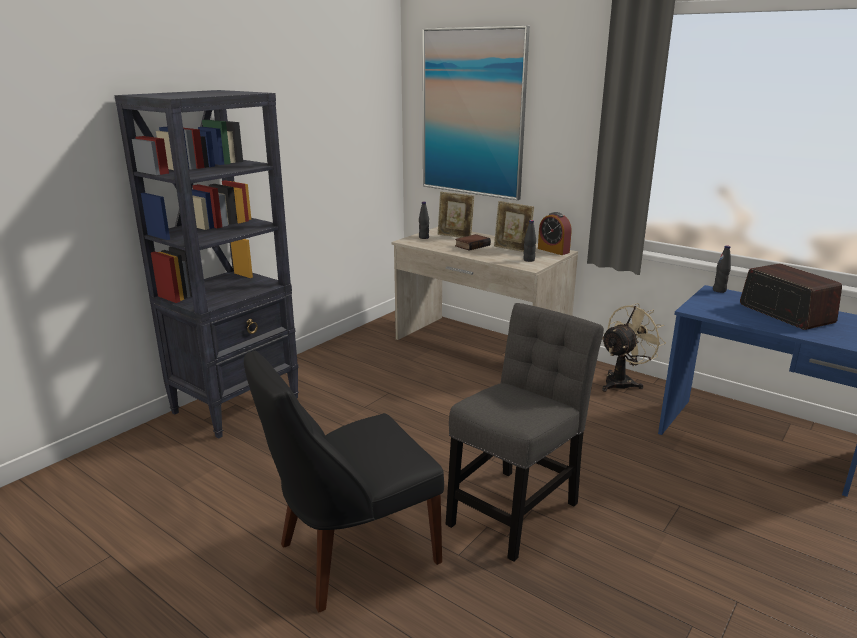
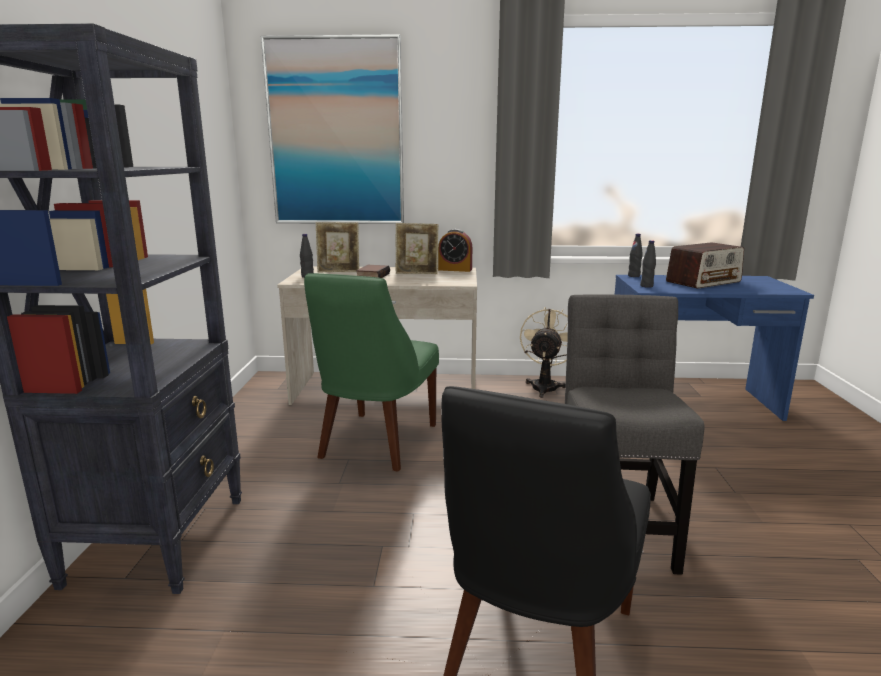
camera: 35 degrees left, 5 degrees down
black bottle [523,220,536,262] -> black bottle moved to [640,240,656,288]
radio [740,264,842,330] -> radio turned 120 degrees clockwise [666,242,744,289]
none -> green chair [304,273,439,471]

